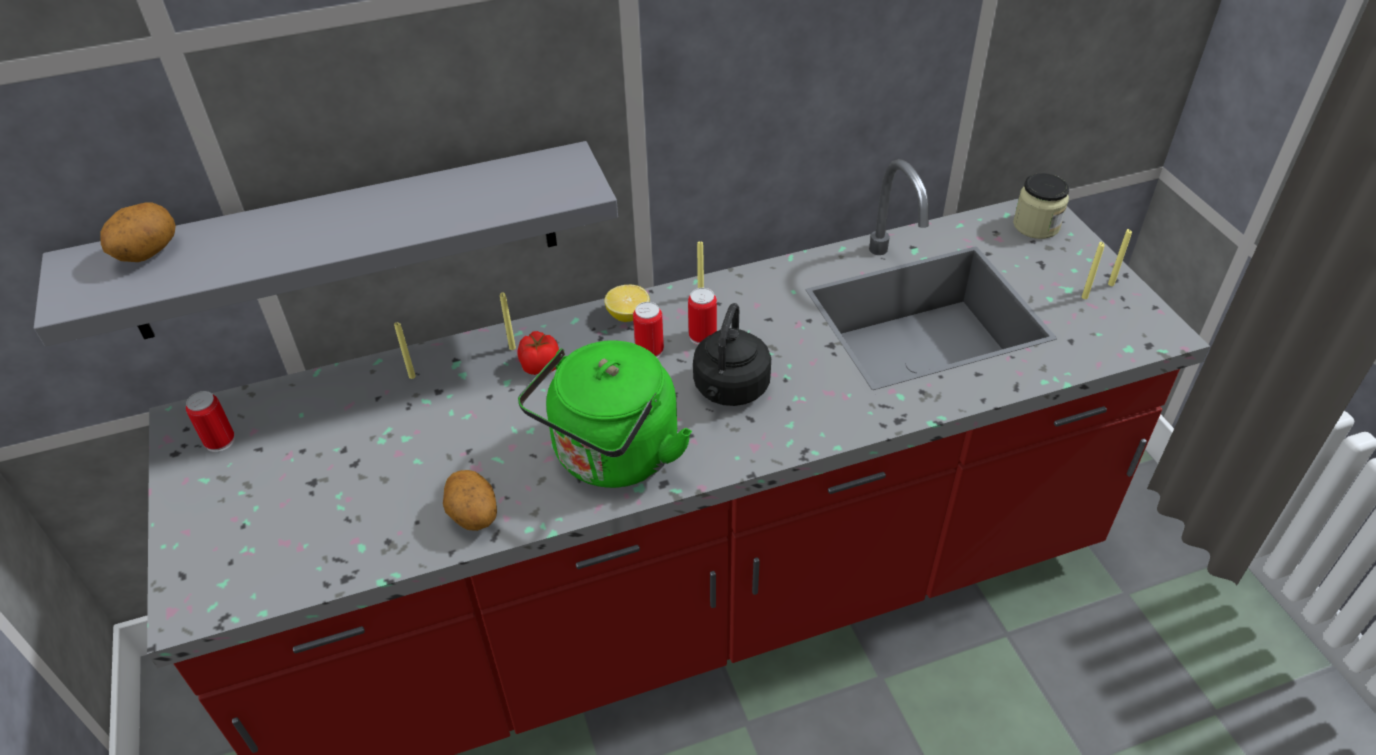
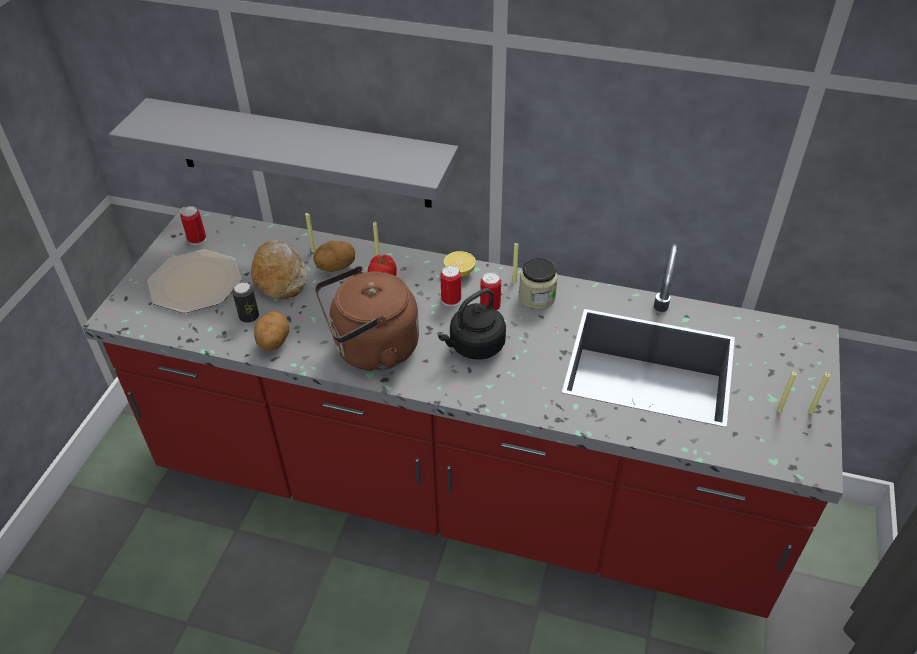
camera: 35 degrees right, 0 degrees up
potato [100,202,176,262] -> potato moved to [313,241,355,272]
green kettle [518,340,692,488] -> brown kettle [315,266,419,371]
jar [1013,173,1069,239] -> jar moved to [519,258,558,310]
none -> plate [147,250,242,313]
none -> can [232,282,259,323]
none -> bread [251,240,306,299]

